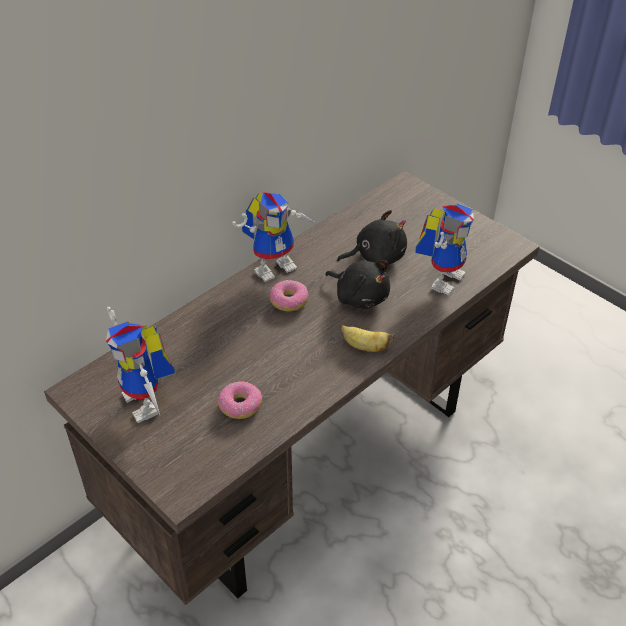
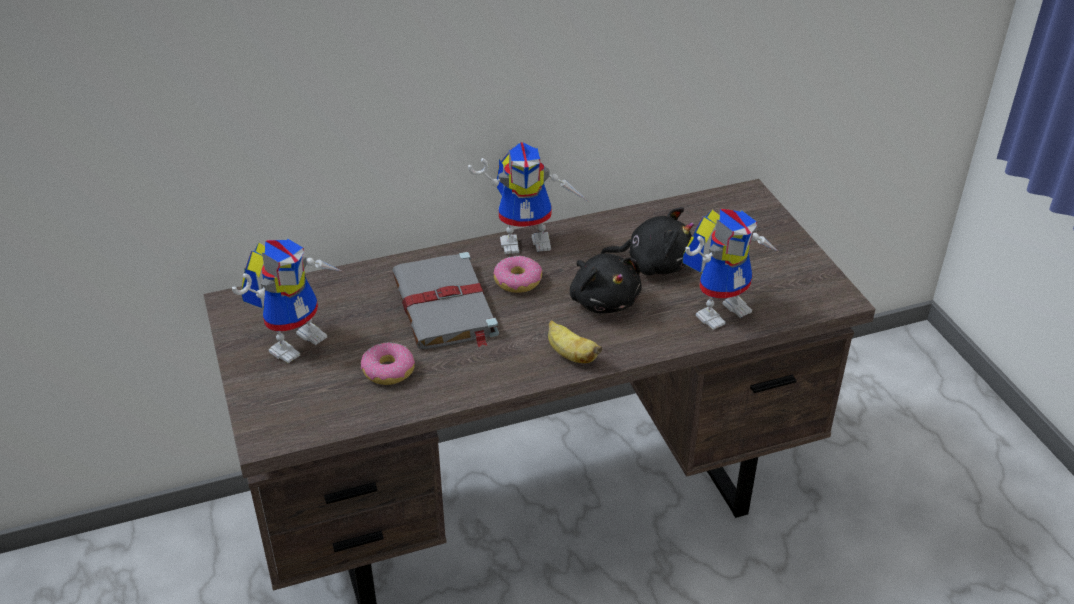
camera: 25 degrees right, 5 degrees down
toy robot [106,307,175,423] -> toy robot turned 135 degrees counterclockwise [232,238,342,363]
none -> grey book [392,252,499,349]

